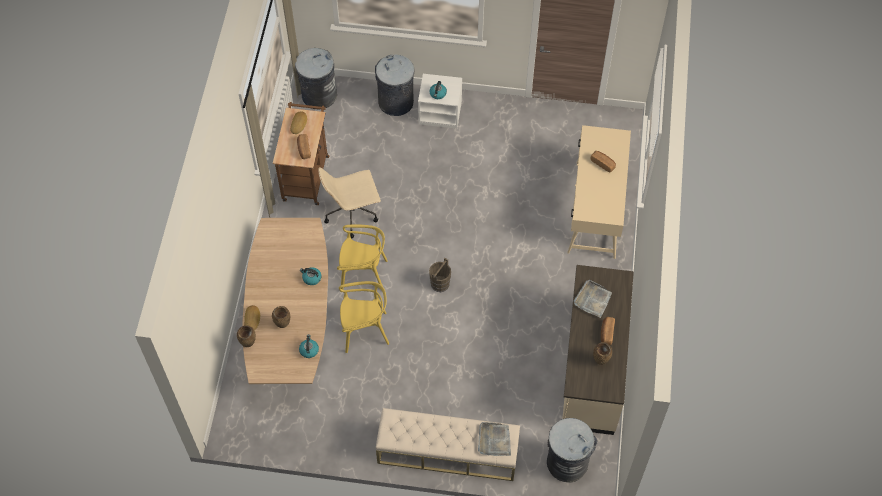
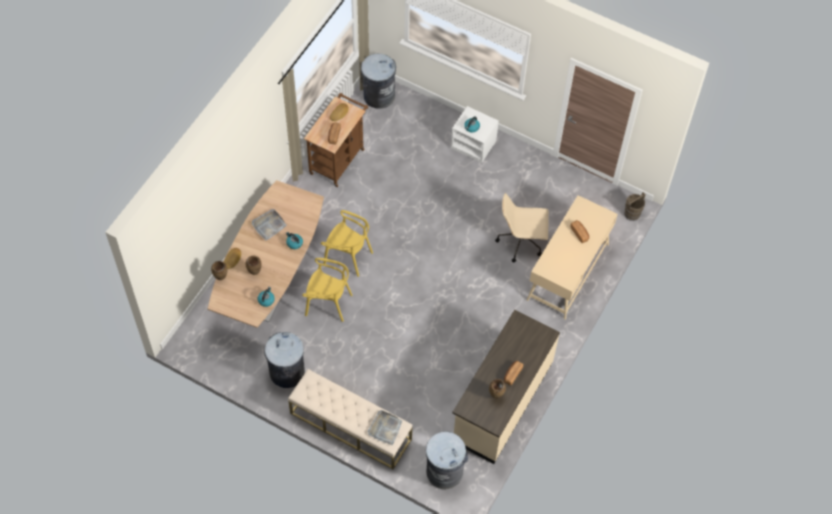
camera: 20 degrees right, 0 degrees up
beige office chair [318,167,381,238] -> beige office chair moved to [495,193,549,263]
grey trash can [375,54,414,116] -> grey trash can moved to [264,332,305,388]
brown bucket [429,258,451,292] -> brown bucket moved to [624,192,646,221]
grey tray [574,280,612,318] -> grey tray moved to [252,209,287,241]

